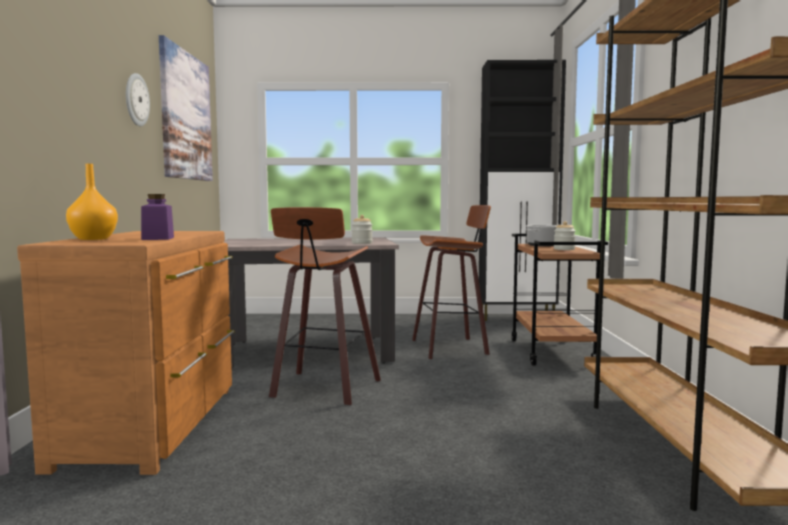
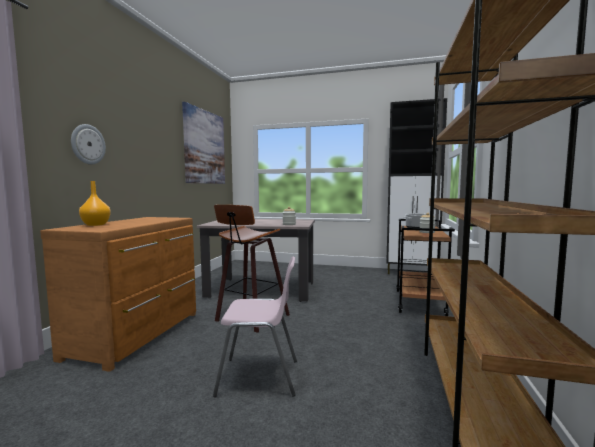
camera: 15 degrees right, 0 degrees up
wall clock [126,73,150,126] -> wall clock moved to [71,124,106,164]
purple jar [141,194,174,240] -> none
stool [412,205,491,359] -> none
none -> pink chair [213,256,297,397]

